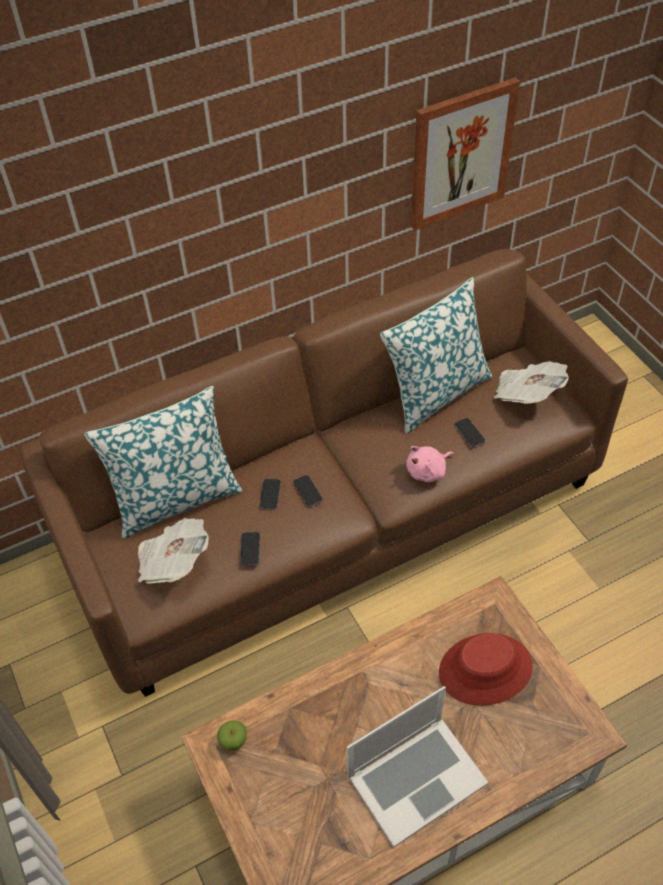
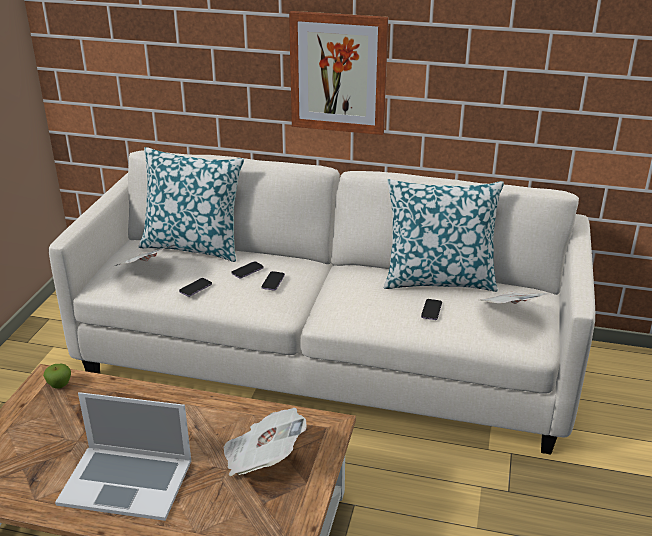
camera: 40 degrees right, 20 degrees down
brown sofa [20,249,628,697] -> white sofa [49,151,595,454]
pink plush toy [406,446,454,482] -> none
picture [411,78,520,230] -> picture moved to [289,11,388,135]
red hat [439,633,533,706] -> newspaper [223,408,307,476]

